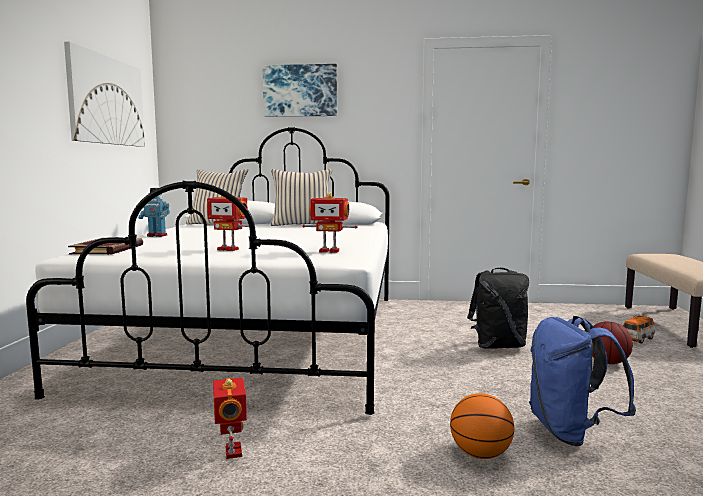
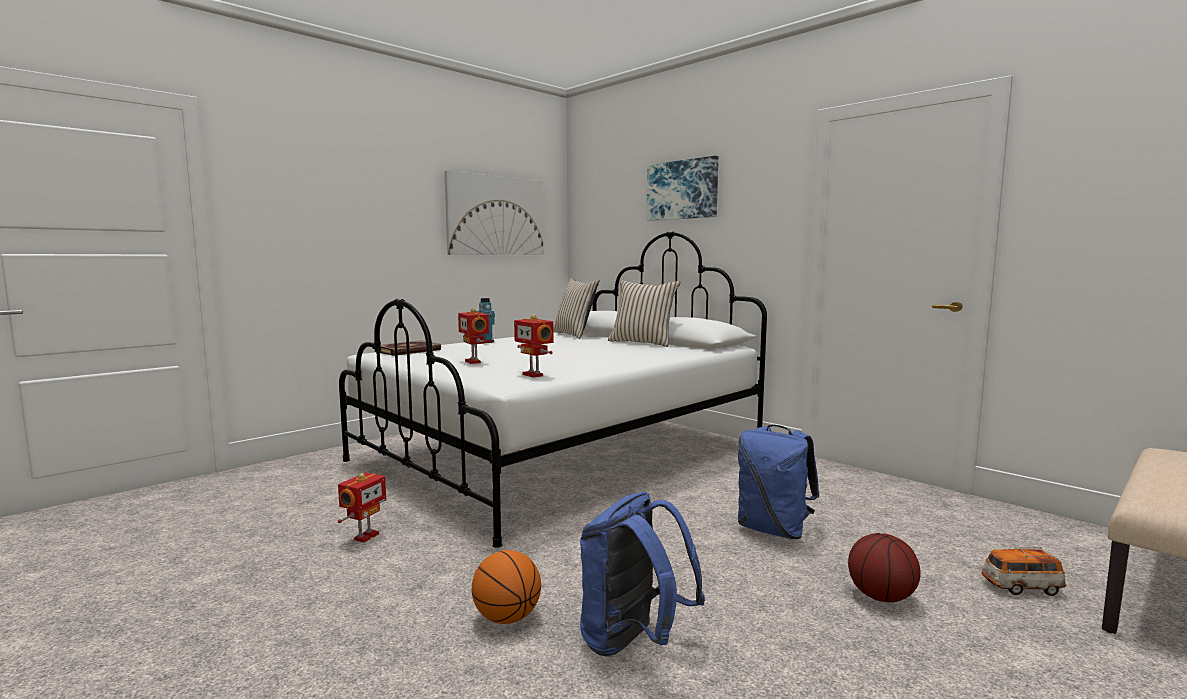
camera: 40 degrees right, 0 degrees up
black backpack [467,268,529,349] -> blue backpack [738,425,819,539]

